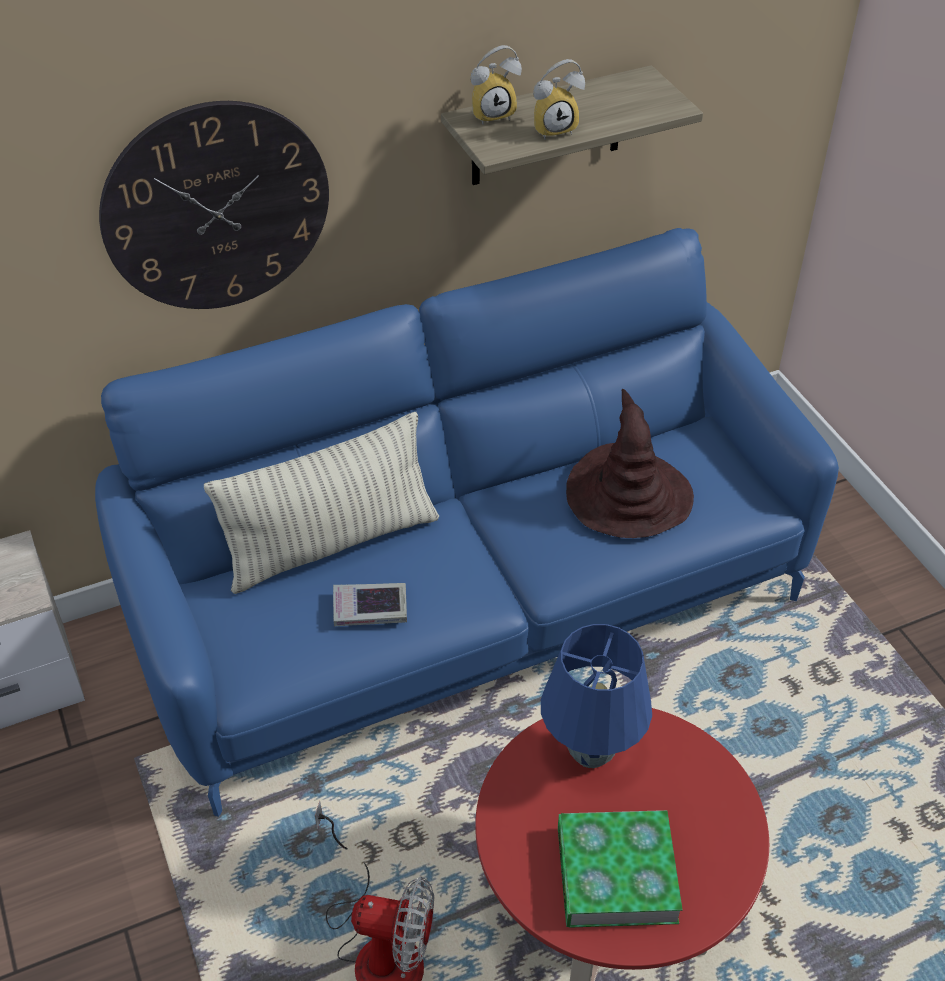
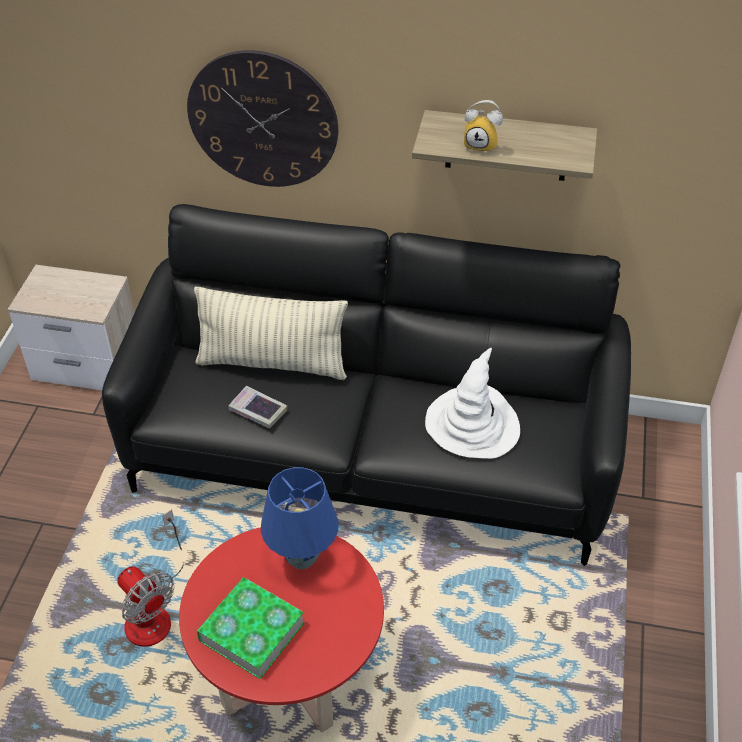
camera: 35 degrees right, 0 degrees up
blue sofa [95,228,839,817] -> black sofa [102,204,631,566]
alarm clock [471,45,522,125] -> none
brown hat [566,389,694,538] -> white hat [425,348,520,459]

